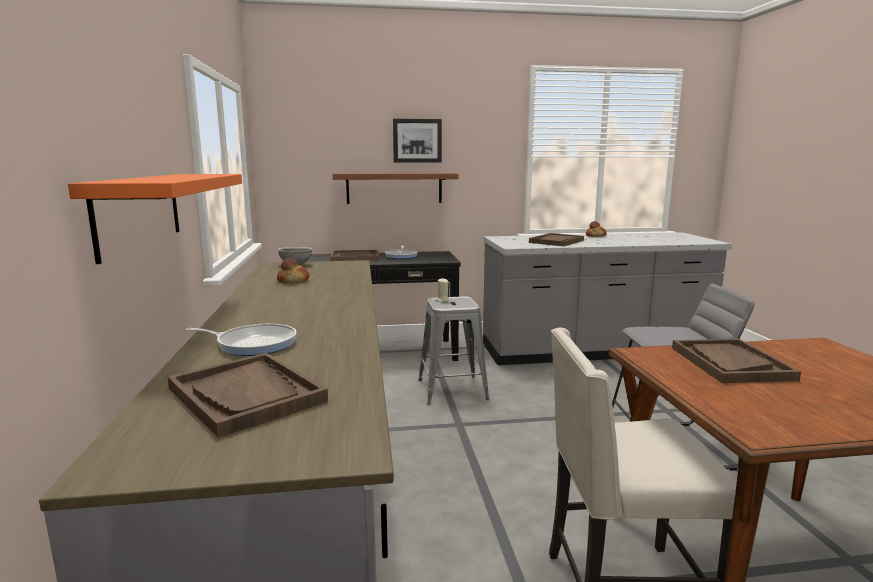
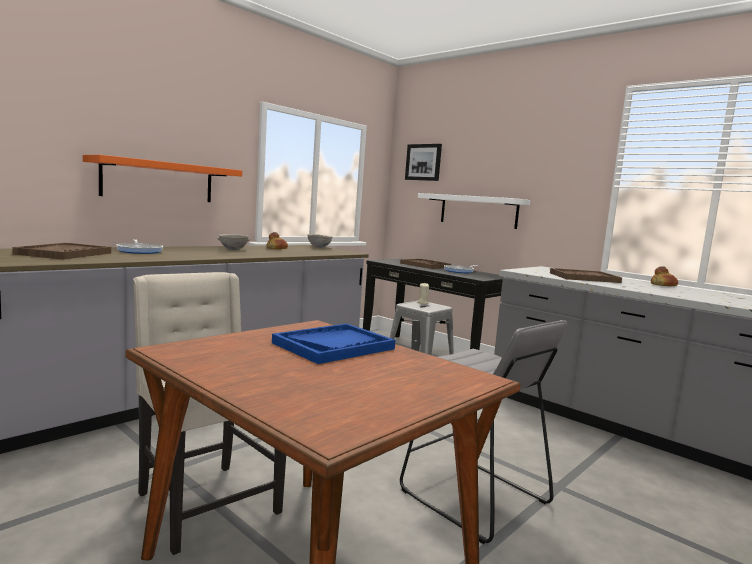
camera: 50 degrees right, 5 degrees down
brown shelf [333,173,458,204] -> white shelf [418,193,530,229]
picture [393,119,442,163] -> picture moved to [405,144,442,181]
brown tray [672,339,801,383] -> blue tray [272,324,395,364]
none -> grey bowl [217,234,250,250]

